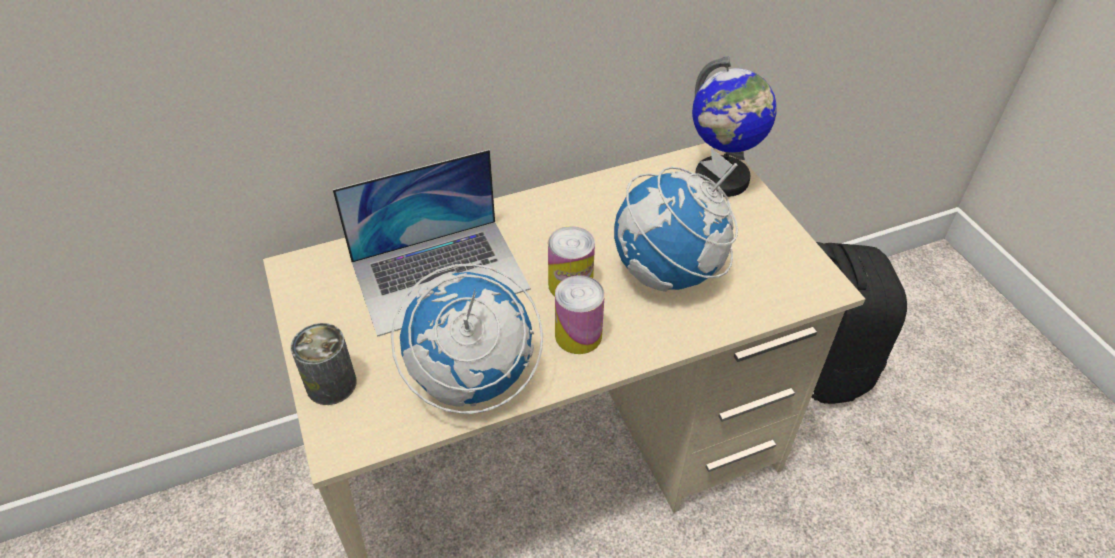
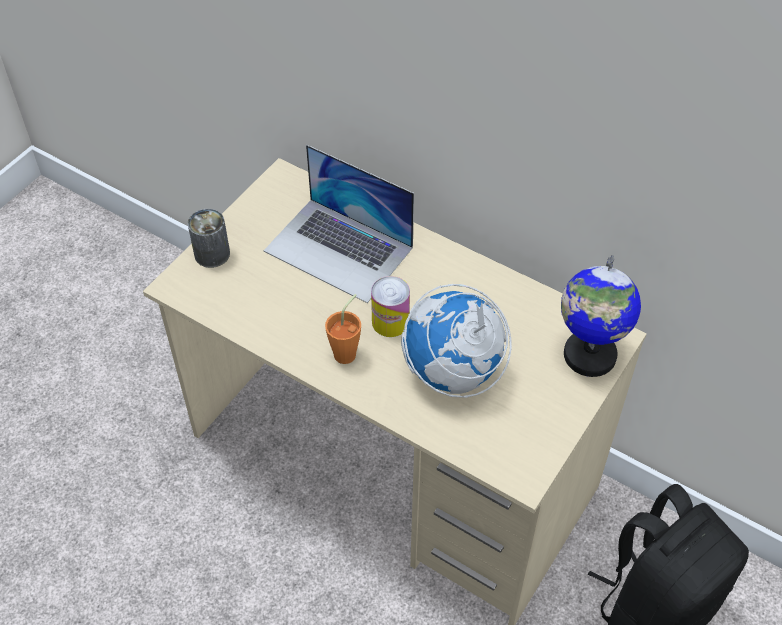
camera: 55 degrees right, 5 degrees up
globe [391,263,543,414] -> none
can [555,275,605,354] -> orange cup [325,294,361,364]

